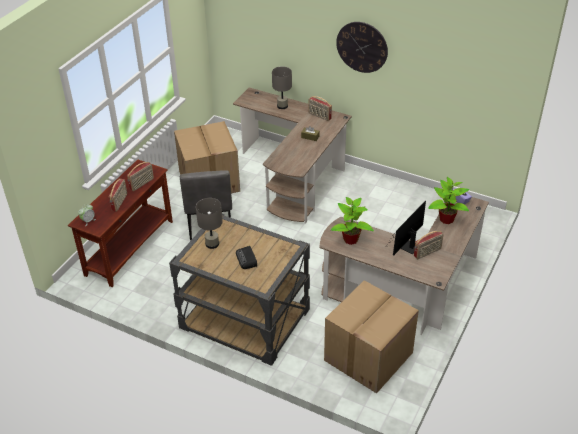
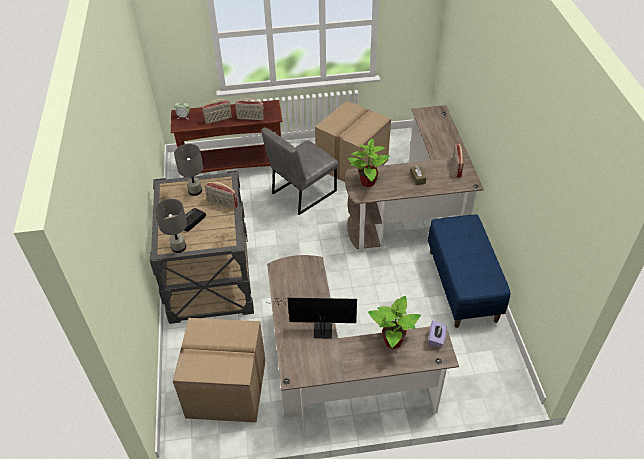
camera: 55 degrees right, 5 degrees up
grey table lamp [272,66,292,109] -> grey table lamp moved to [155,199,187,253]
potted plant [331,197,374,245] -> potted plant moved to [348,138,390,187]
wall clock [336,22,388,73] -> none
radio [414,231,444,259] -> radio moved to [205,182,238,210]
none -> blue bench [428,214,510,328]

